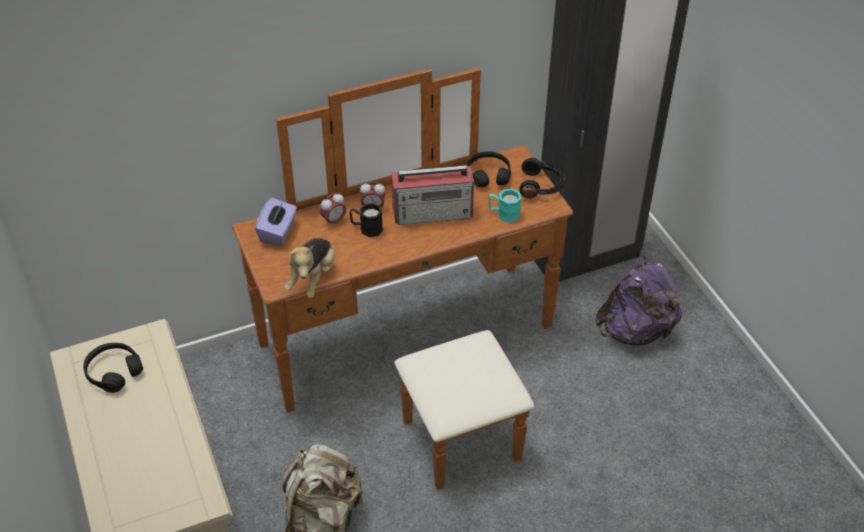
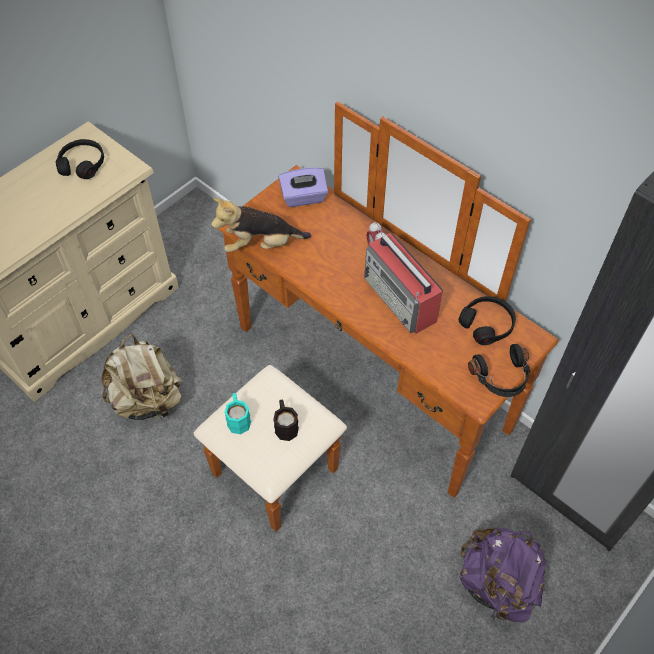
camera: 65 degrees right, 10 degrees up
alarm clock [320,193,346,226] -> none
black mug [349,203,383,237] -> black mug moved to [273,400,299,441]
turquoise mug [488,189,521,222] -> turquoise mug moved to [224,393,251,434]

